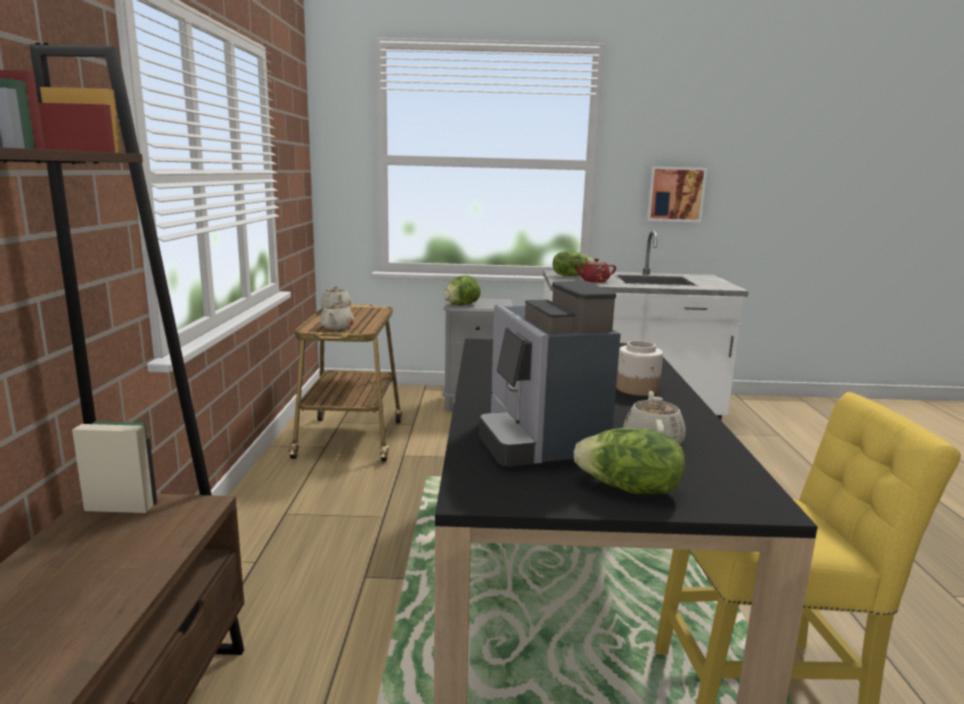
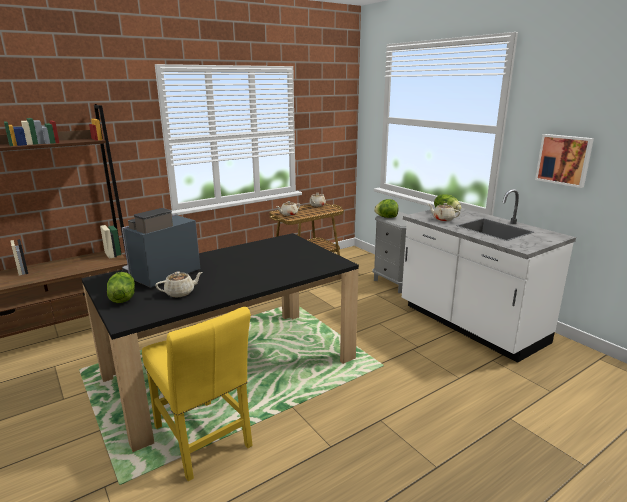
camera: 55 degrees right, 5 degrees up
red teapot [573,258,616,283] -> beige teapot [428,203,460,221]
jar [616,341,663,396] -> none

